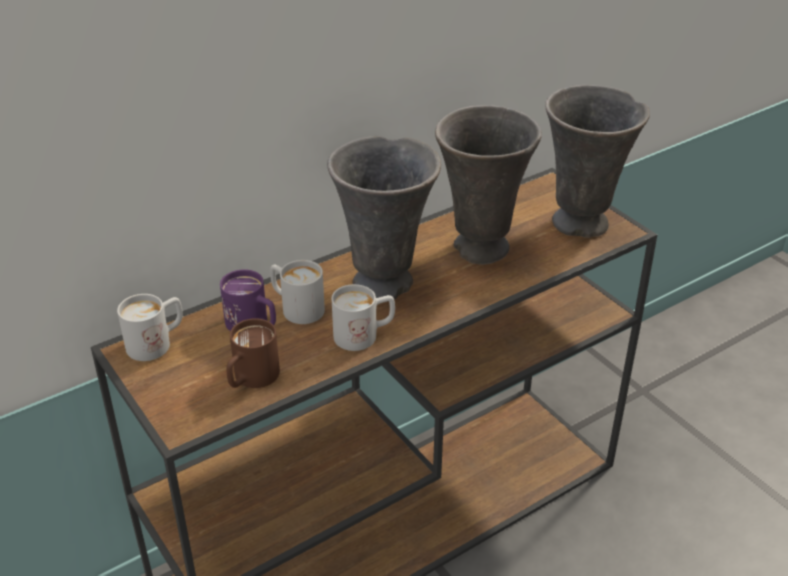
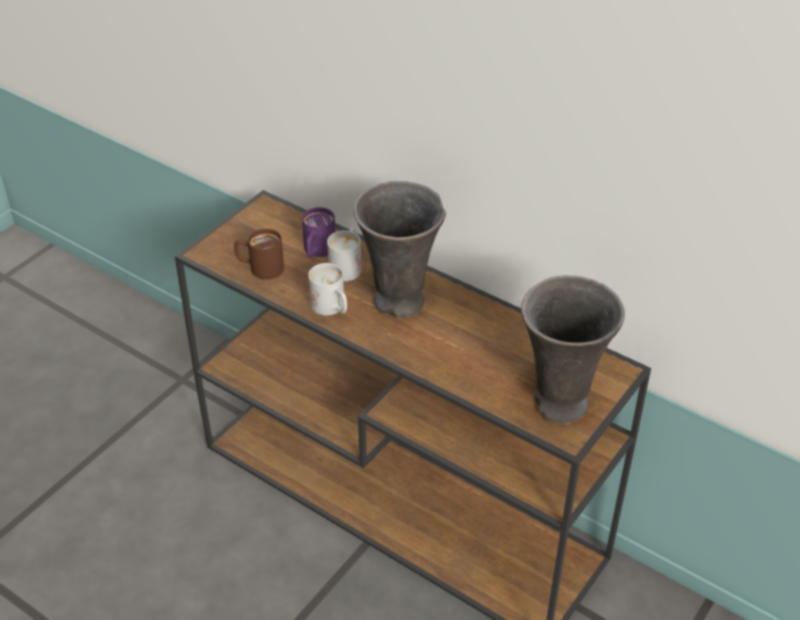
camera: 70 degrees right, 5 degrees up
white mug [117,294,183,361] -> none
grey vase [435,105,542,265] -> none

